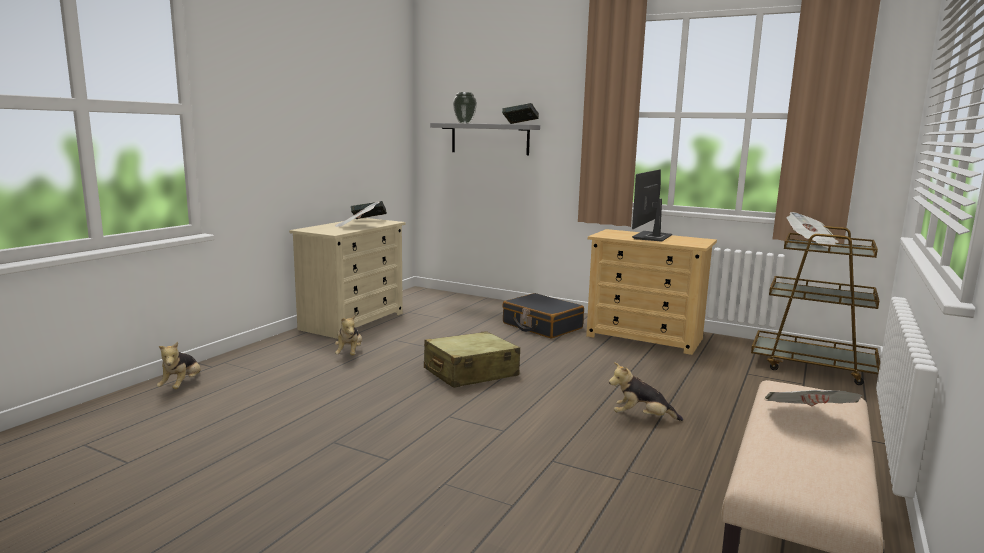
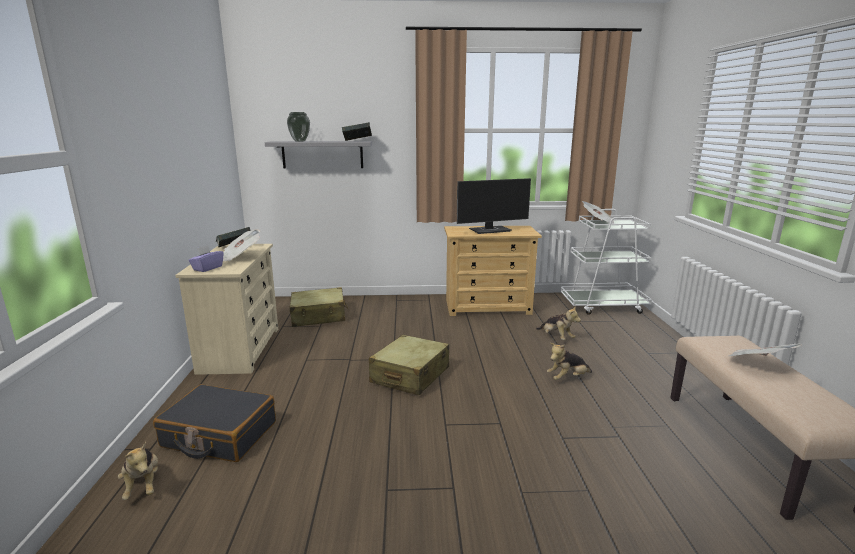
camera: 30 degrees left, 5 degrees up
plush toy [335,314,362,355] -> plush toy moved to [536,306,581,340]
black suitcase [502,293,584,339] -> black suitcase moved to [153,384,276,462]
monitor [632,170,672,241] -> monitor turned 105 degrees counterclockwise [457,178,531,234]
brown cart [751,226,880,385] -> white cart [560,209,652,315]
none -> purple tissue box [188,245,224,272]
none -> beige suitcase [290,287,348,327]

